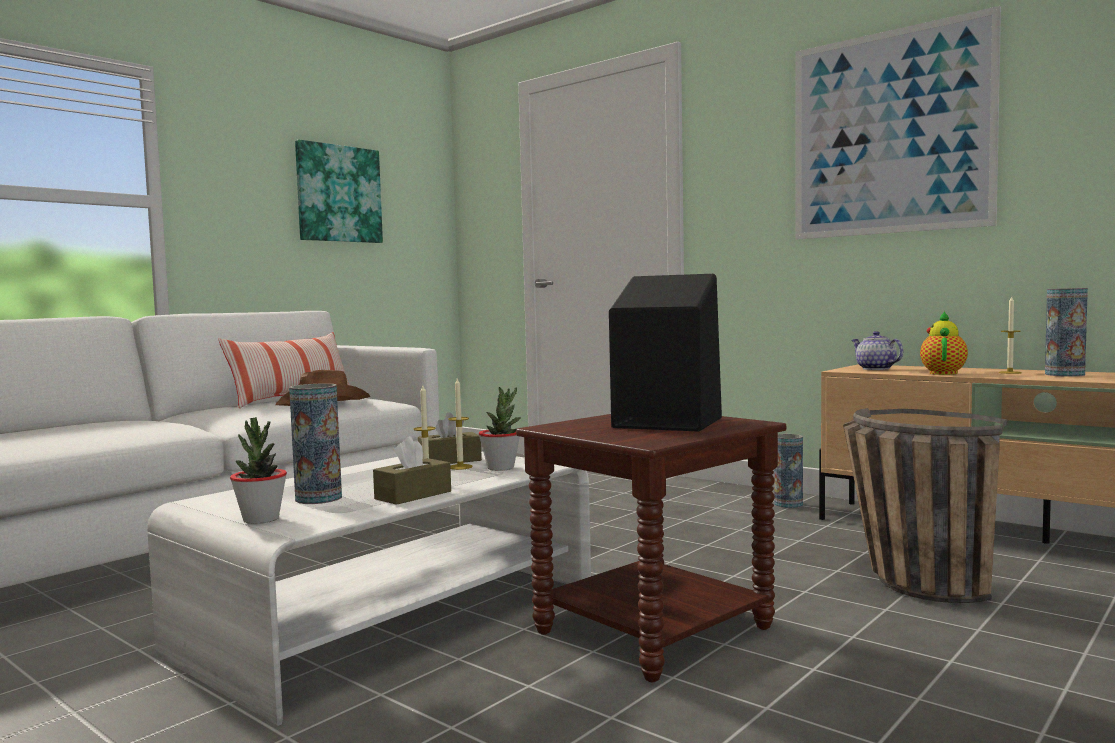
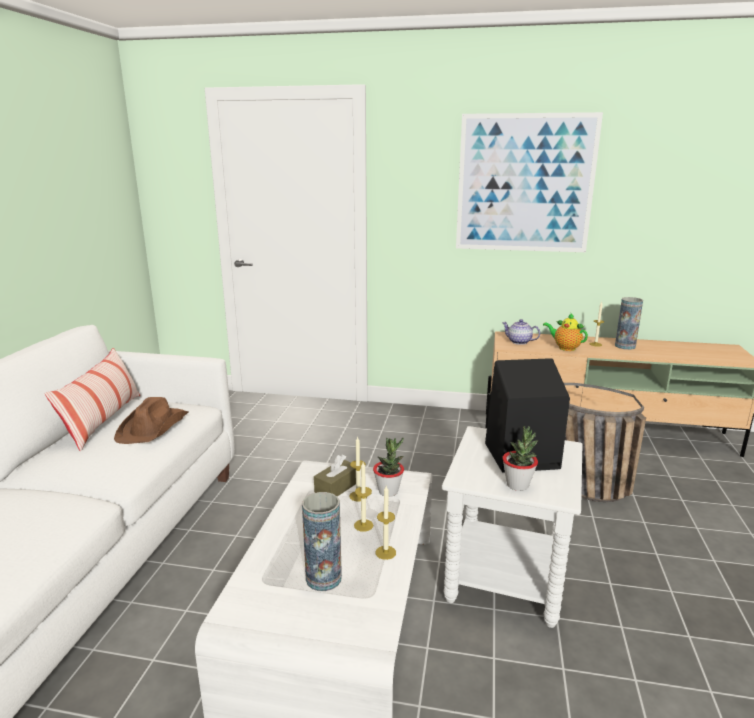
camera: 30 degrees left, 15 degrees up
potted plant [230,417,287,524] -> potted plant moved to [502,426,539,491]
picture [295,140,383,243] -> none
brown tissue box [373,436,451,505] -> candle [376,486,396,560]
brown side table [516,414,787,682] -> white side table [442,426,583,628]
vase [774,434,803,508] -> none
teapot [920,311,968,375] -> teapot turned 45 degrees counterclockwise [543,313,588,351]

